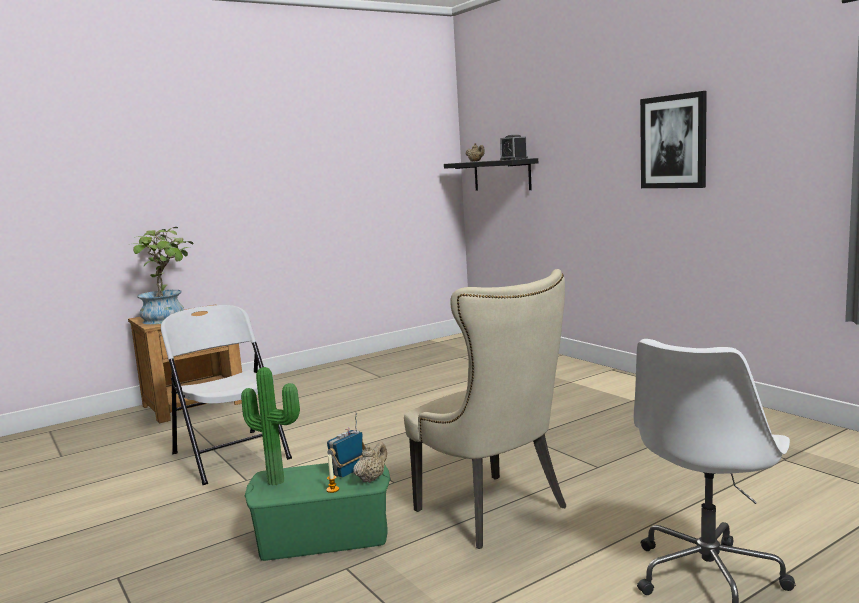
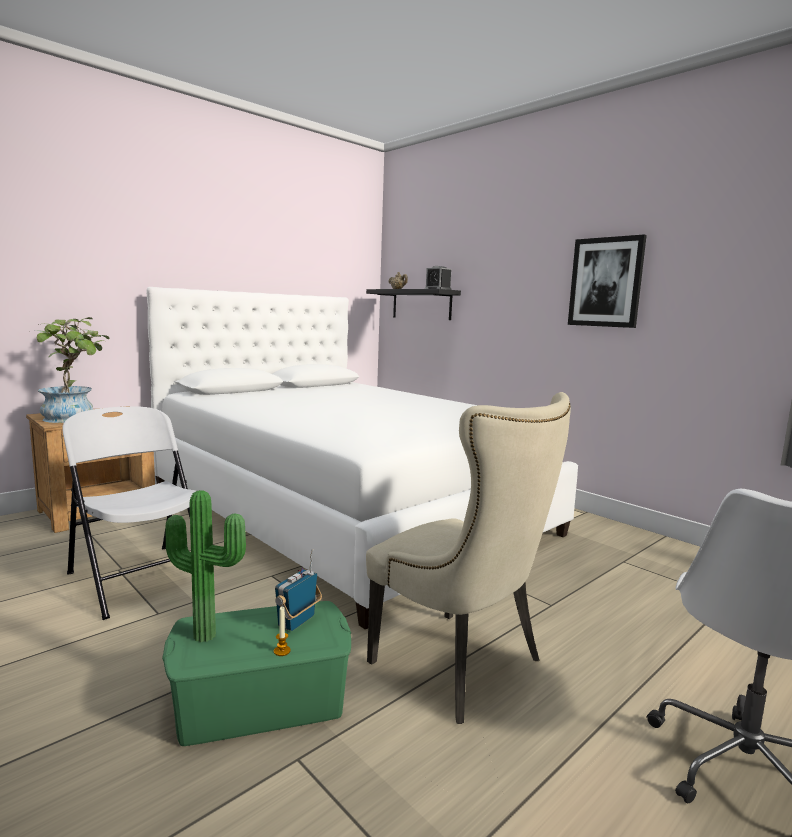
camera: 10 degrees left, 0 degrees up
beige teapot [353,442,387,483] -> none
none -> white bed [146,287,578,630]

